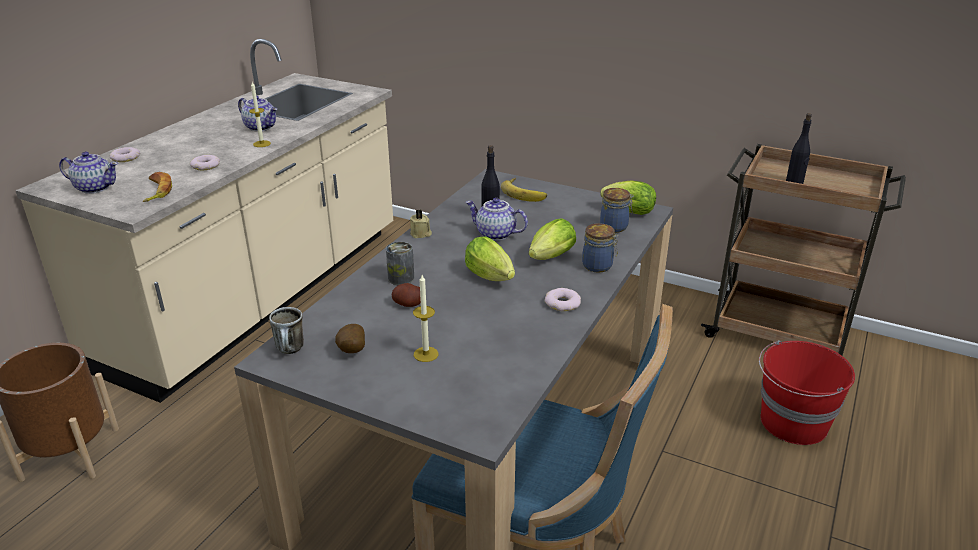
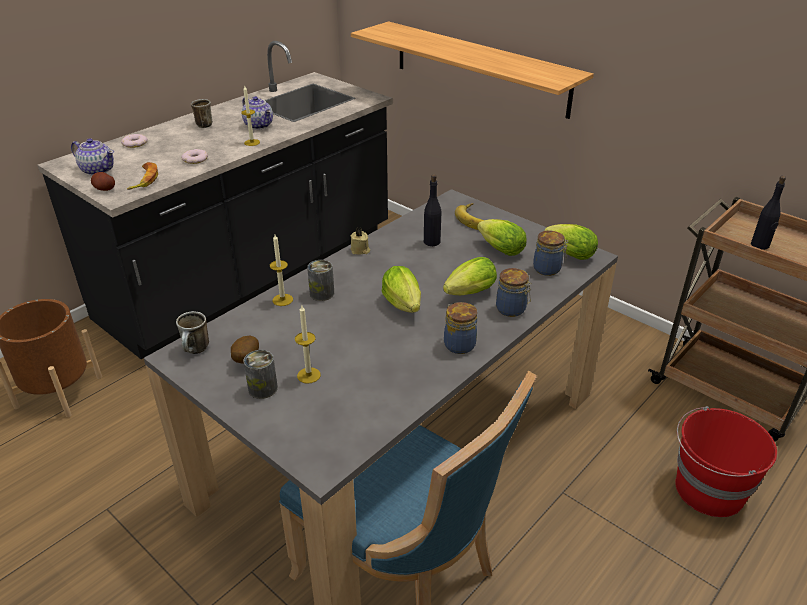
camera: 15 degrees right, 5 degrees up
beige counter [15,39,393,403] -> black counter [37,41,393,359]
potato [391,283,421,307] -> potato moved to [91,172,115,191]
teapot [466,198,528,241] -> none
donut [545,288,581,311] -> jar [444,302,477,354]
none -> mug [191,99,213,128]
none -> can [243,350,278,399]
none -> candle [270,235,293,306]
none -> shelf [351,21,594,119]
none -> lettuce [477,219,526,256]

